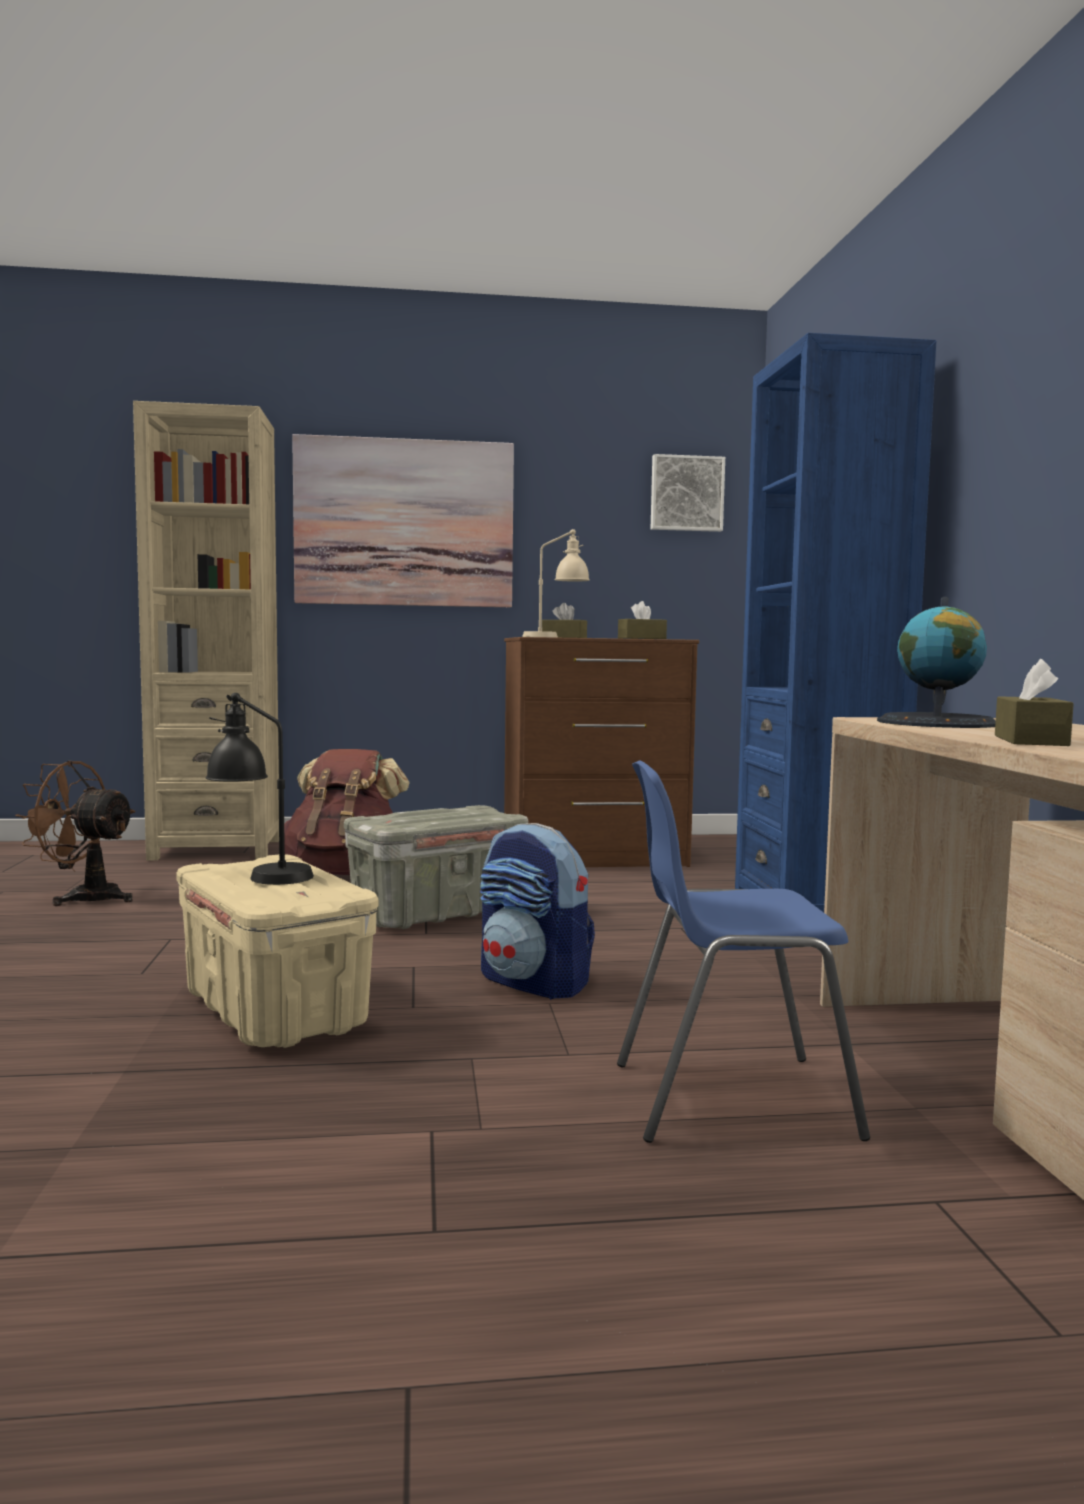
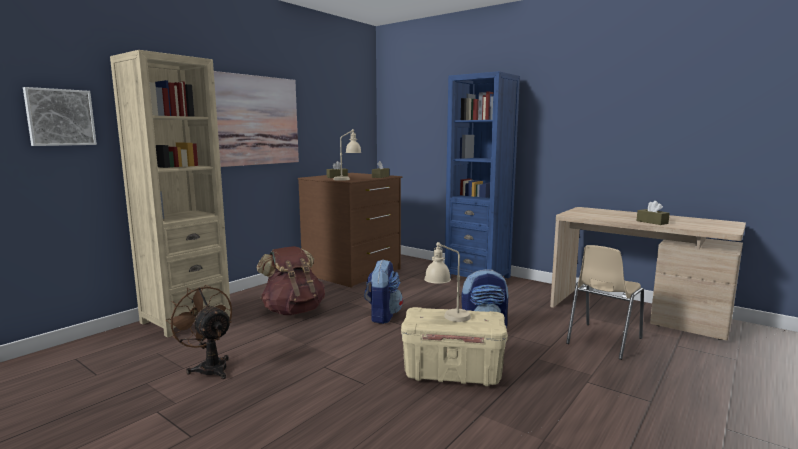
camera: 45 degrees left, 5 degrees up
brown fan [15,761,136,906] -> brown fan turned 75 degrees clockwise [166,285,232,379]
black table lamp [205,693,314,885] -> beige table lamp [424,242,471,322]
grey storage box [344,805,528,929] -> backpack [364,259,403,324]
blue chair [617,760,870,1143] -> beige chair [566,245,644,360]
picture [651,454,725,532] -> picture moved to [23,87,97,146]
globe [877,597,996,728] -> none

